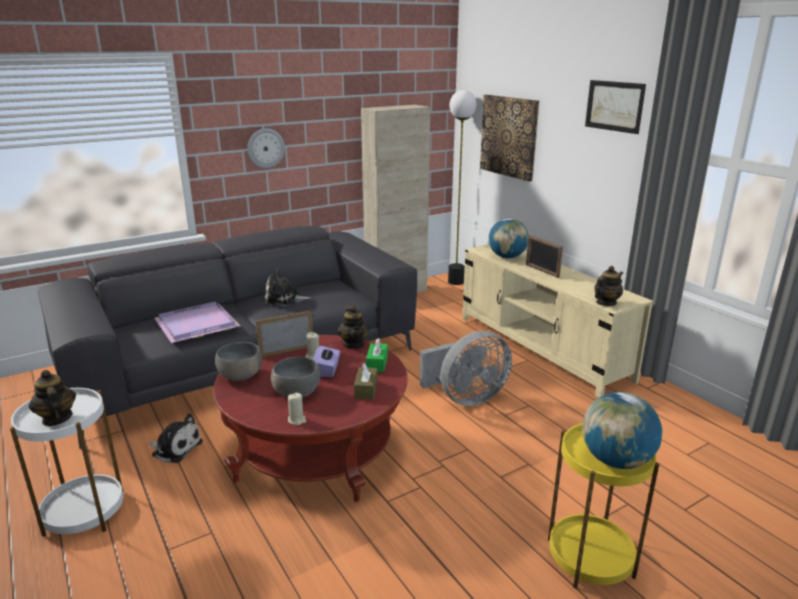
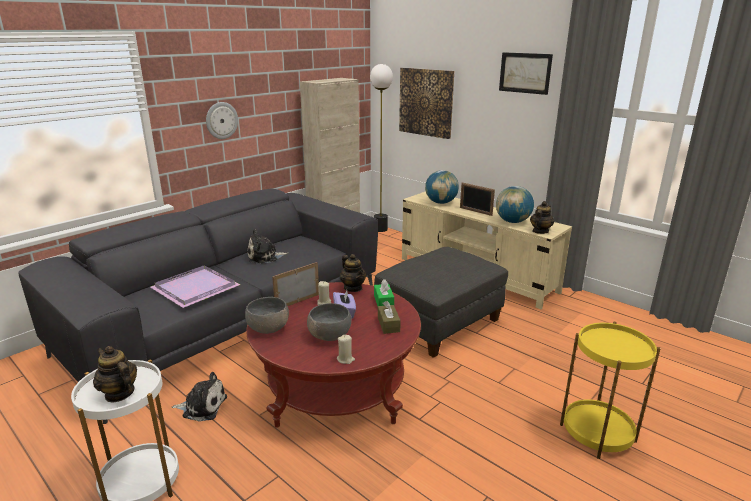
camera: 15 degrees left, 0 degrees up
grey fan [420,331,512,406] -> grey ottoman [374,247,508,358]
globe [582,392,662,469] -> globe moved to [496,186,534,223]

